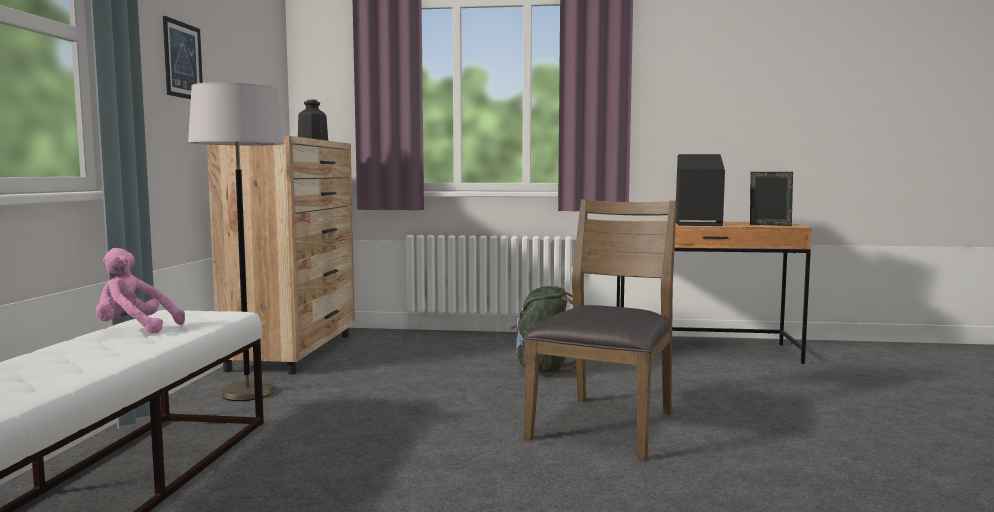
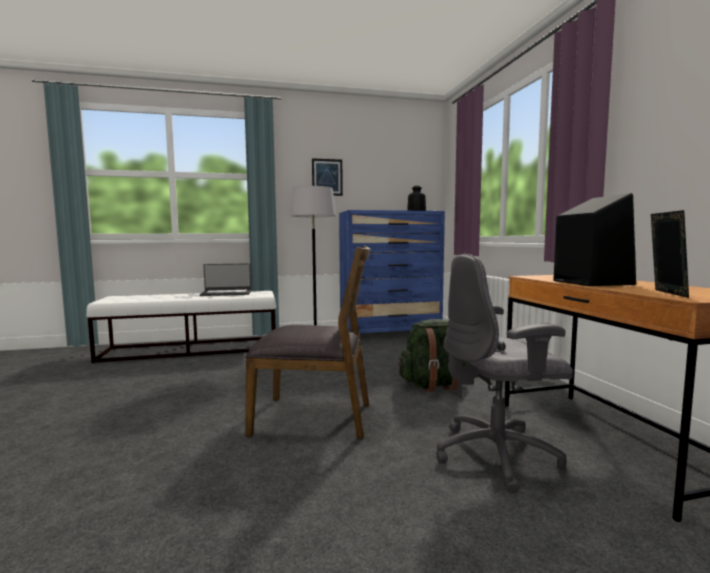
camera: 70 degrees right, 0 degrees up
pink plush toy [96,248,185,333] -> laptop [200,263,251,296]
brown dresser [207,136,355,375] -> blue dresser [339,210,445,333]
none -> grey office chair [436,254,573,493]

